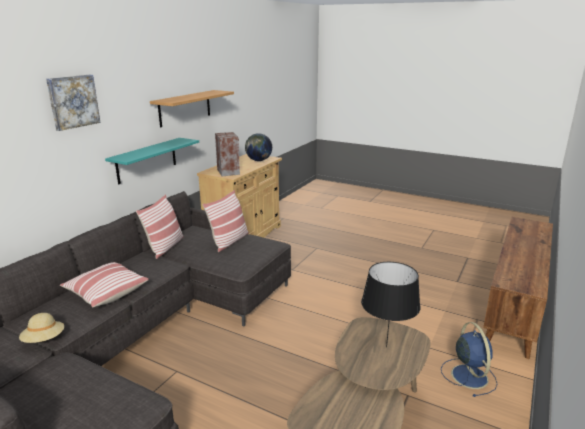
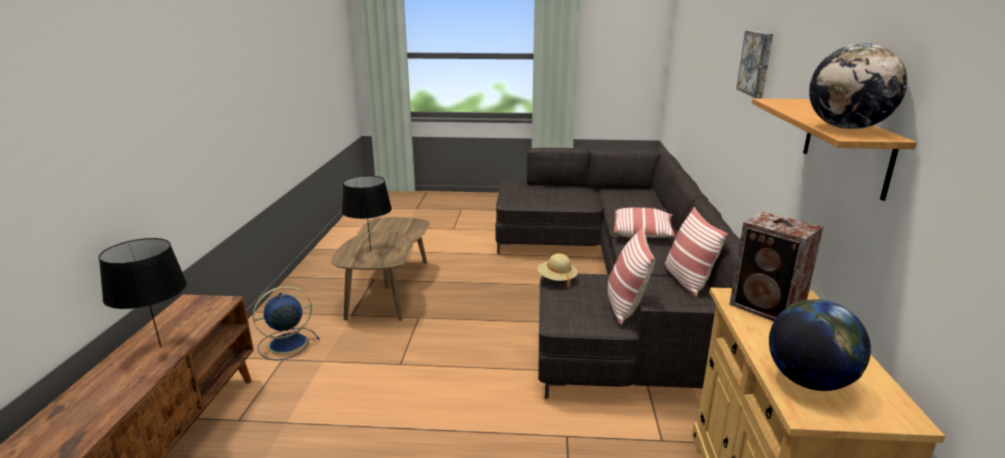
camera: 155 degrees right, 0 degrees up
beige hat [19,313,64,343] -> beige hat moved to [538,253,578,287]
turquoise shelf [105,138,199,184] -> none
blue fan [441,322,497,397] -> blue fan turned 90 degrees clockwise [253,286,320,361]
none -> black table lamp [99,238,187,347]
none -> globe [809,43,907,129]

